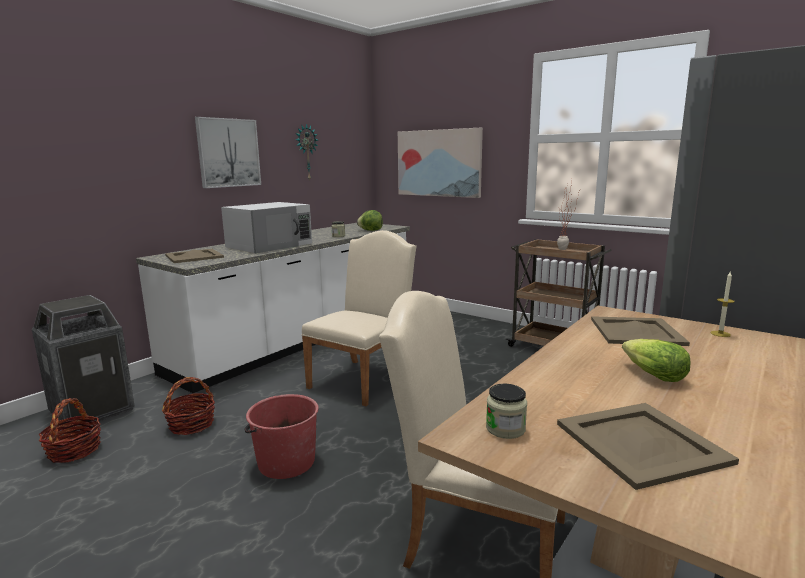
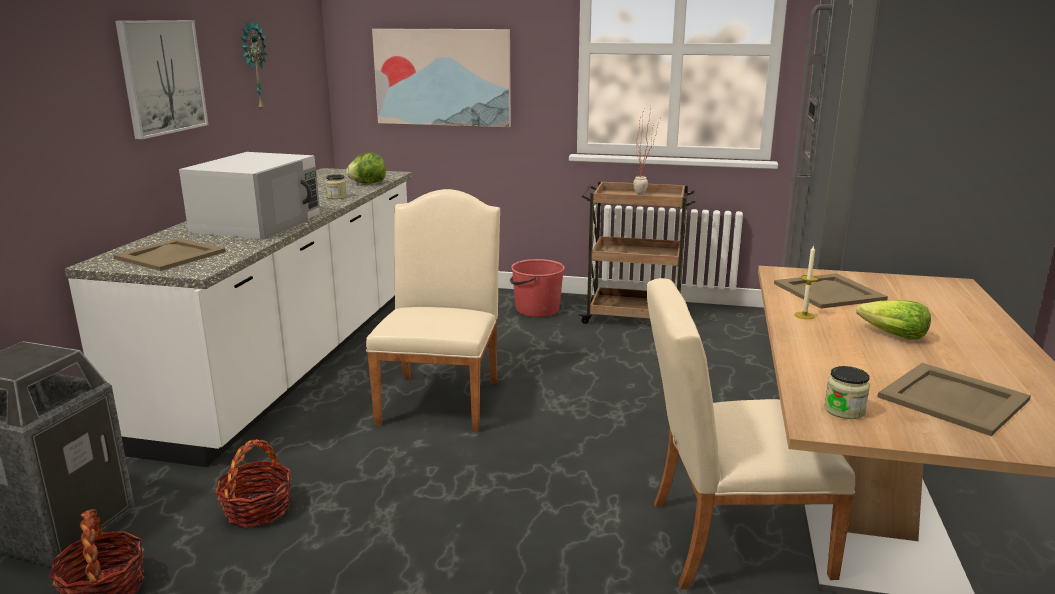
camera: 25 degrees left, 5 degrees up
red bucket [244,394,319,479] -> red bucket moved to [510,259,565,317]
candle [711,272,735,337] -> candle moved to [794,245,818,319]

